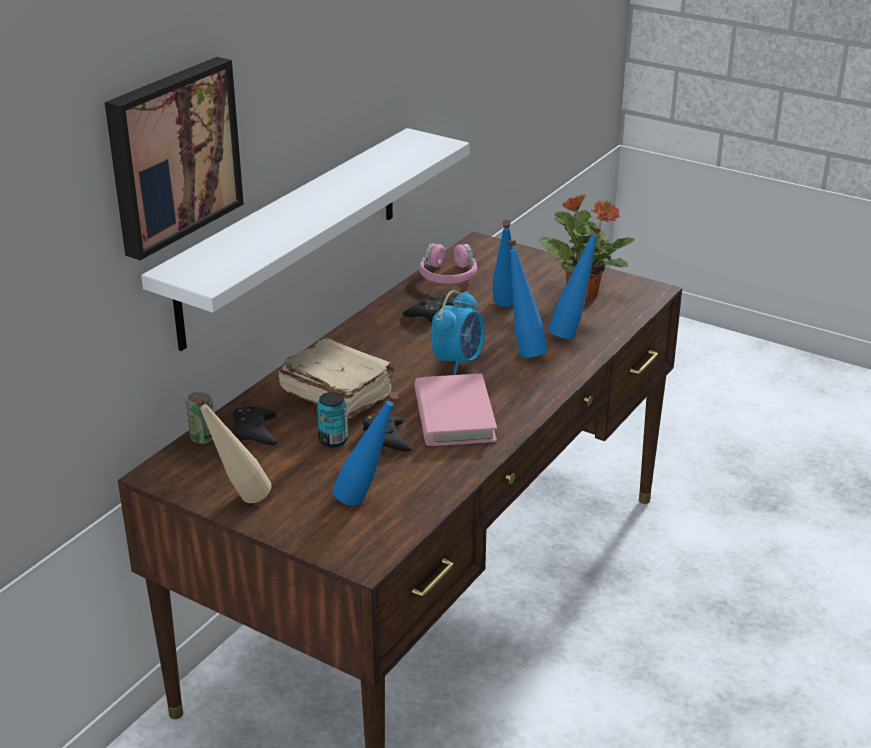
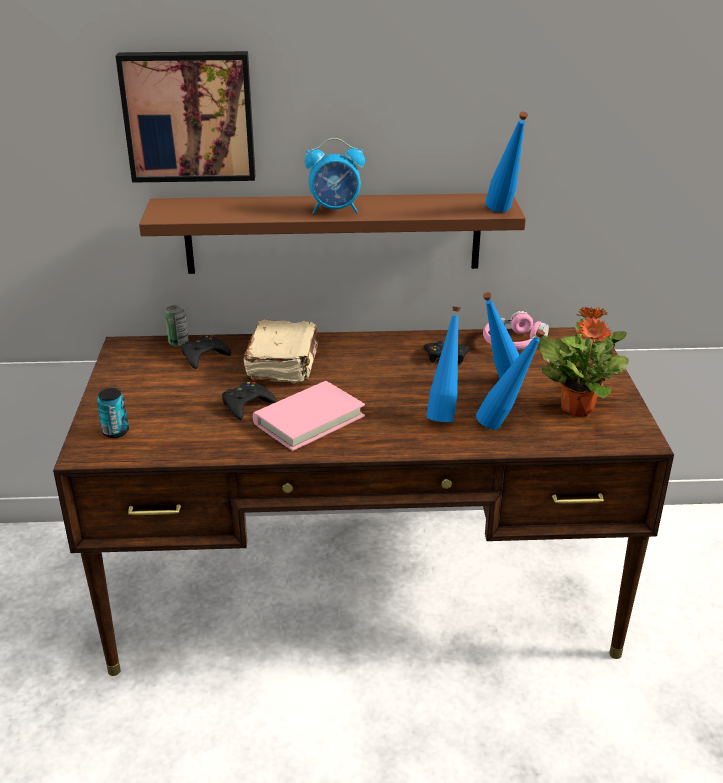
camera: 55 degrees right, 0 degrees up
white shelf [141,128,469,351] -> brown shelf [139,193,526,274]
beige bottle [194,396,271,503] -> none
can [317,392,348,447] -> can moved to [97,388,129,438]
blue bottle [333,392,399,506] -> blue bottle moved to [485,112,528,212]
alarm clock [431,291,485,375] -> alarm clock moved to [305,138,365,214]

